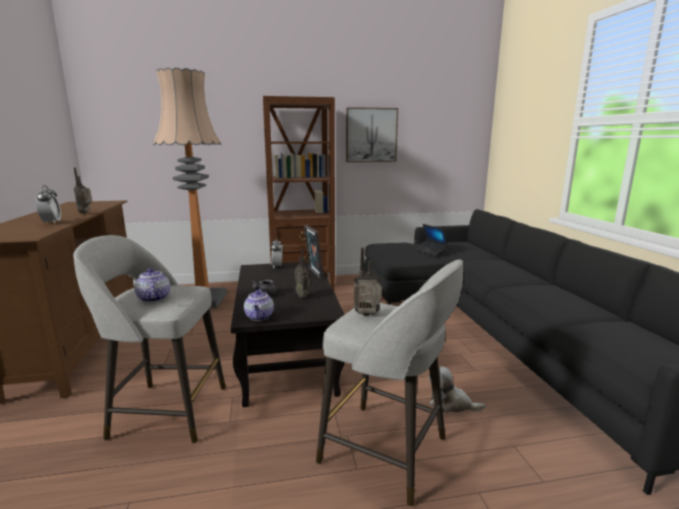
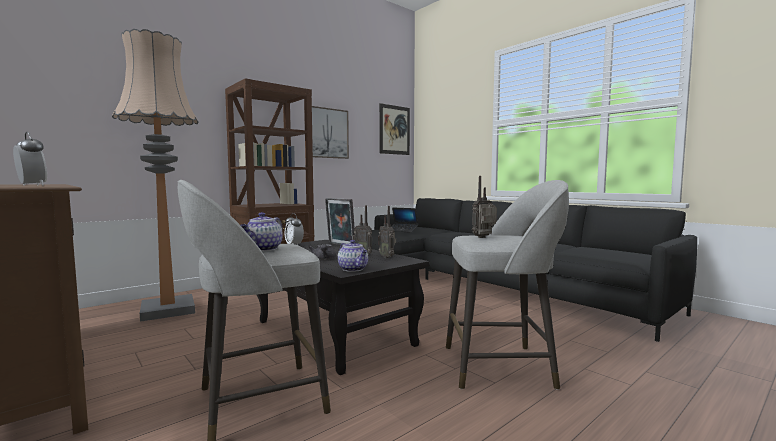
camera: 30 degrees left, 10 degrees down
radio [74,168,92,214] -> radio moved to [378,206,396,258]
teapot [134,268,170,302] -> teapot turned 105 degrees counterclockwise [241,212,283,251]
plush toy [429,366,485,413] -> none
none -> picture [379,103,410,155]

